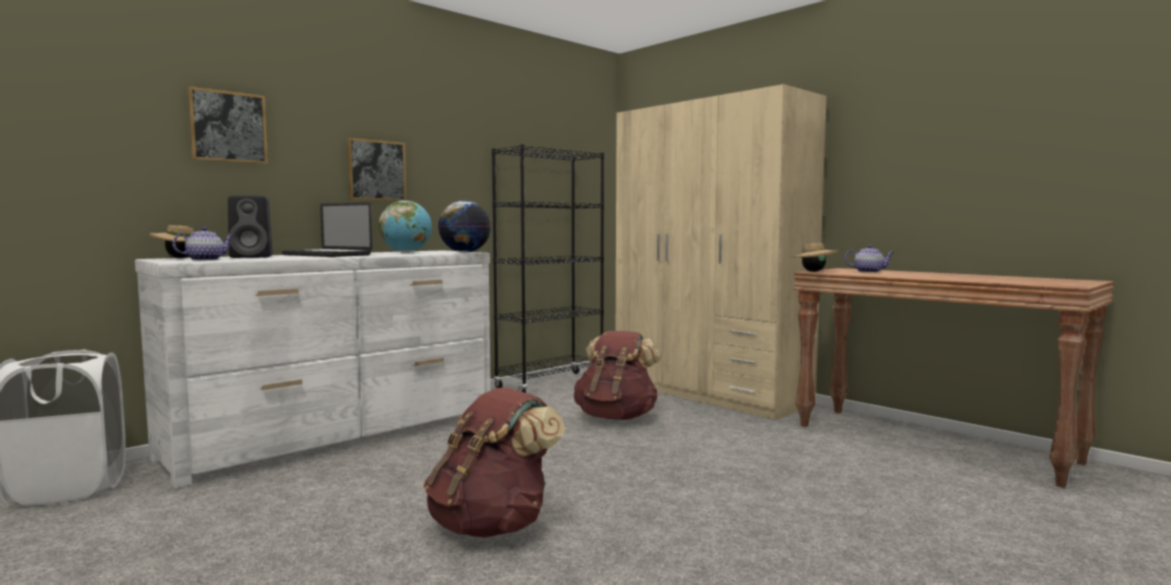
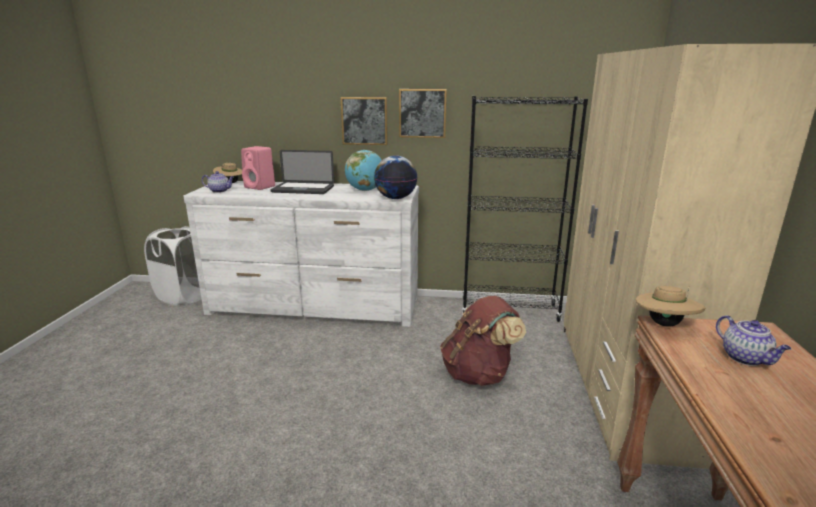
camera: 50 degrees right, 15 degrees up
picture [188,86,268,164] -> picture moved to [399,89,447,138]
black speaker [228,195,273,258] -> pink speaker [241,146,275,190]
laptop [282,202,372,257] -> laptop turned 75 degrees counterclockwise [270,150,334,194]
brown backpack [424,387,565,538] -> none

